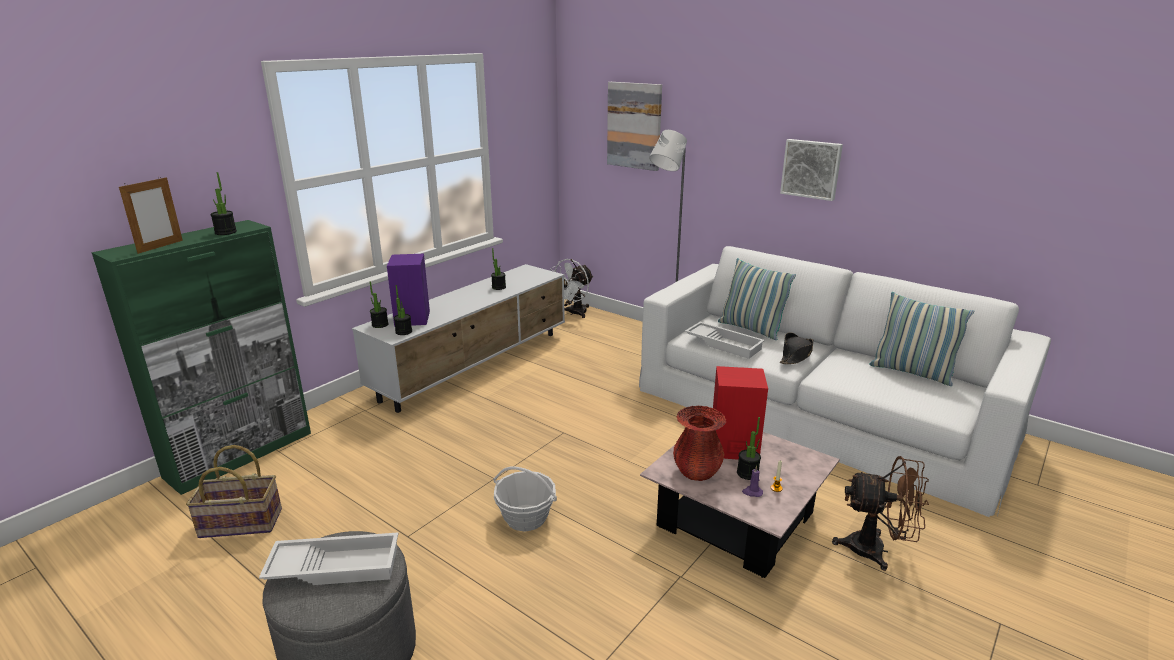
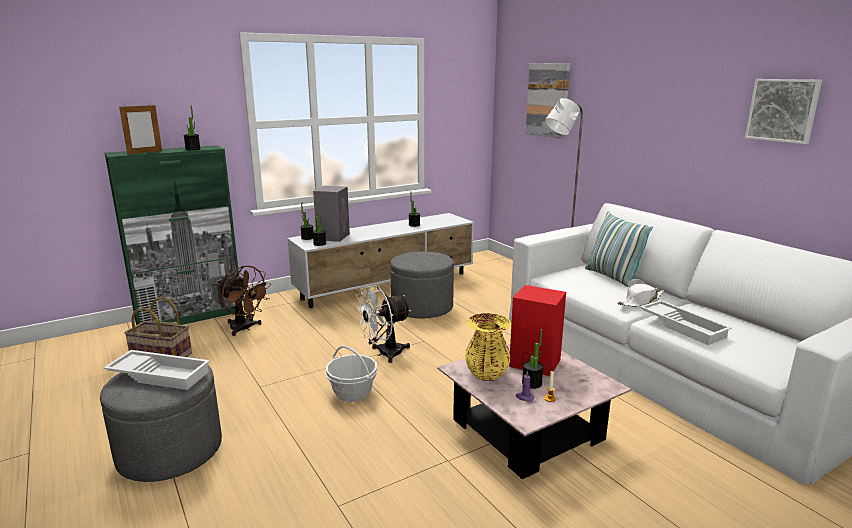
camera: 20 degrees right, 5 degrees down
purple speaker [387,254,430,326] -> grey speaker [313,186,350,242]
white fan [551,259,593,318] -> white fan moved to [355,285,411,363]
red vase [673,406,726,481] -> yellow vase [465,313,511,381]
white tray [685,322,765,359] -> white tray moved to [640,300,732,345]
picture [780,139,843,201] -> picture moved to [745,79,822,144]
black hat [780,332,813,364] -> white hat [618,279,664,307]
brown fan [832,456,929,571] -> brown fan moved to [217,266,270,336]
pillow [869,292,974,386] -> none
none -> grey ottoman [390,251,454,318]

